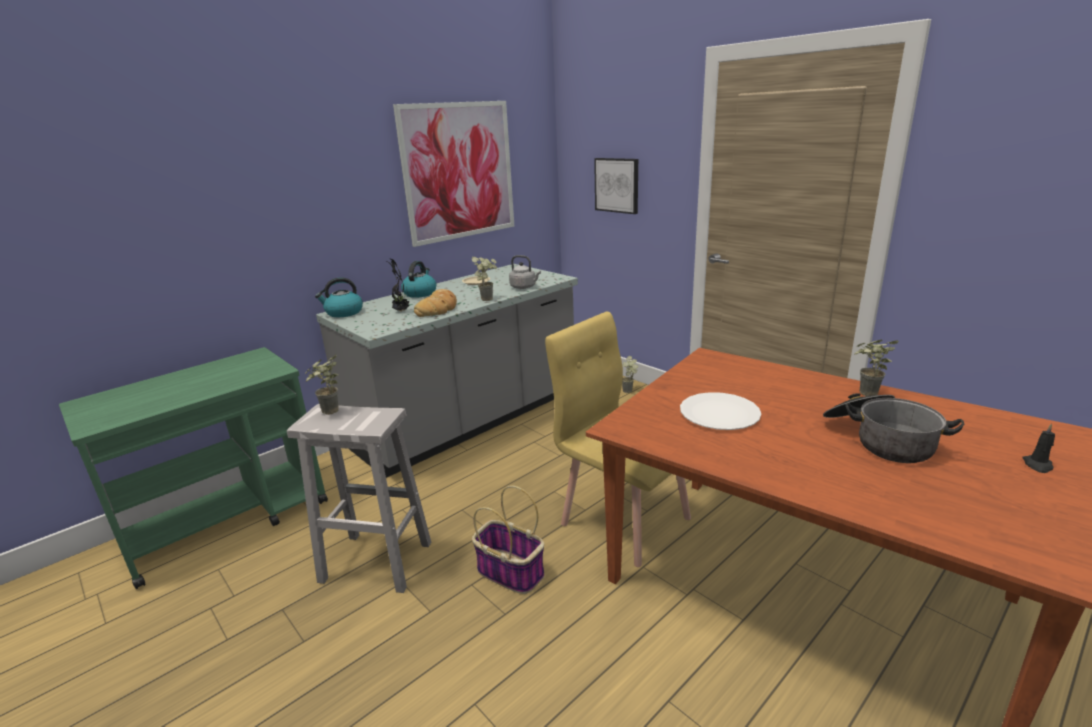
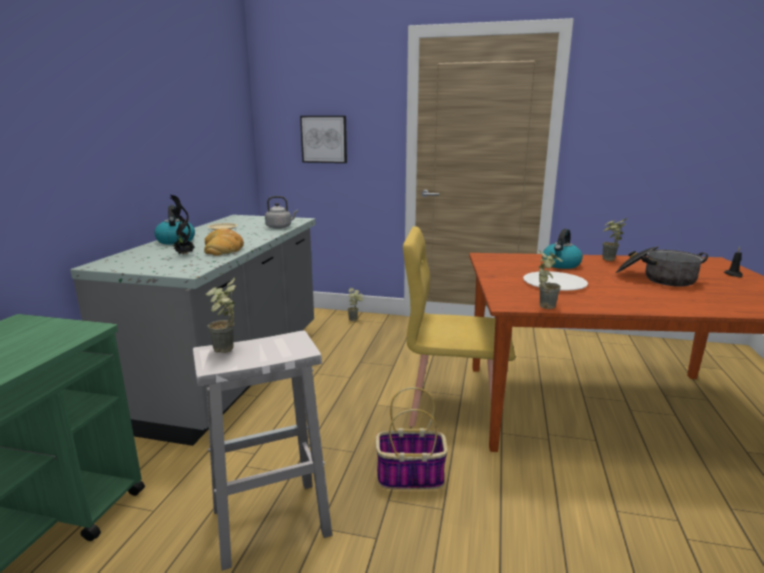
camera: 35 degrees left, 5 degrees down
kettle [315,277,363,317] -> kettle moved to [542,229,583,269]
picture [393,101,514,247] -> none
potted plant [471,257,497,301] -> potted plant moved to [537,251,563,309]

